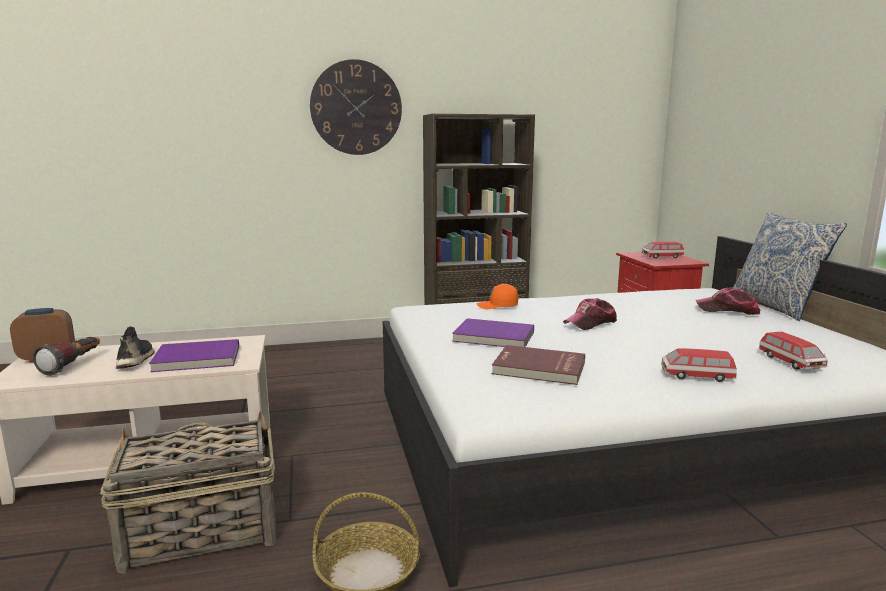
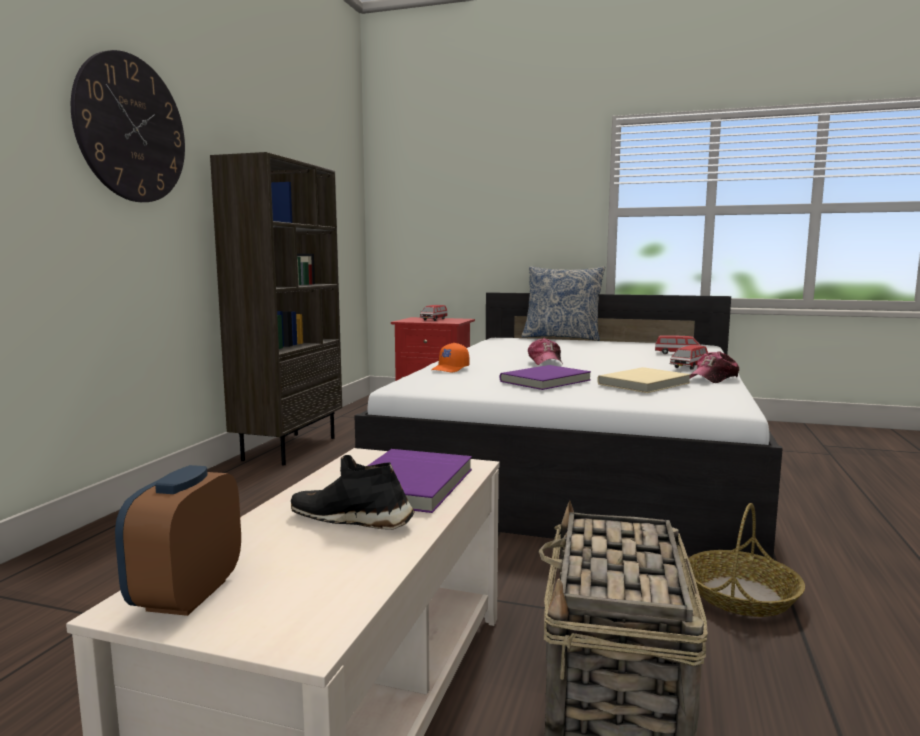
camera: 60 degrees left, 5 degrees down
flashlight [33,337,100,376] -> none
red book [492,345,585,385] -> beige book [597,367,691,393]
cap [696,288,760,315] -> cap moved to [690,351,739,383]

